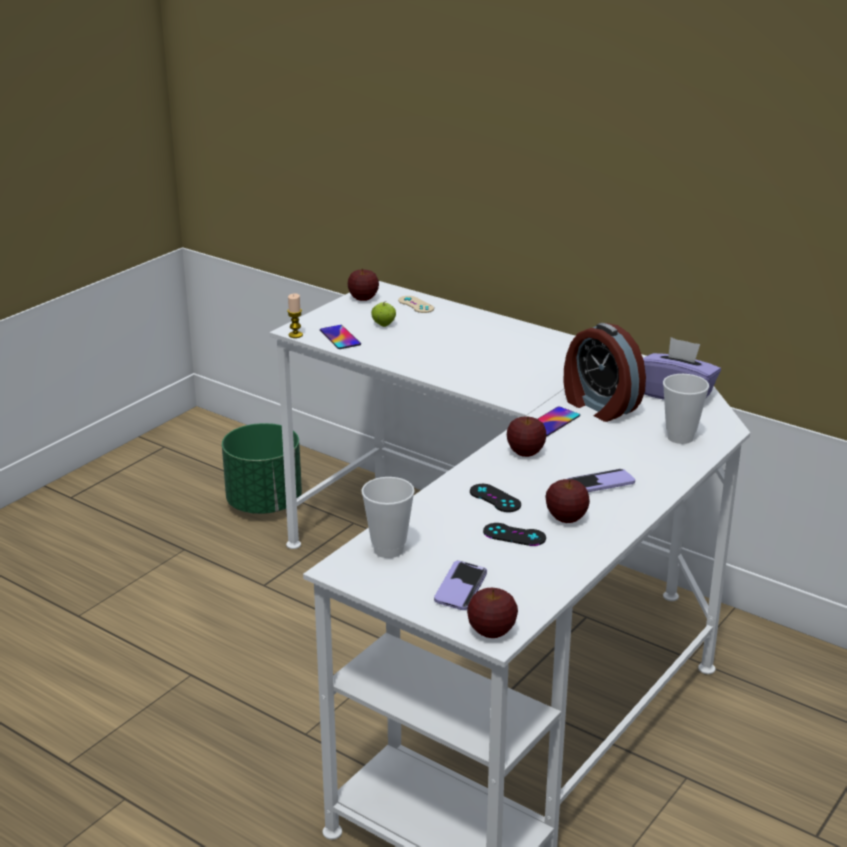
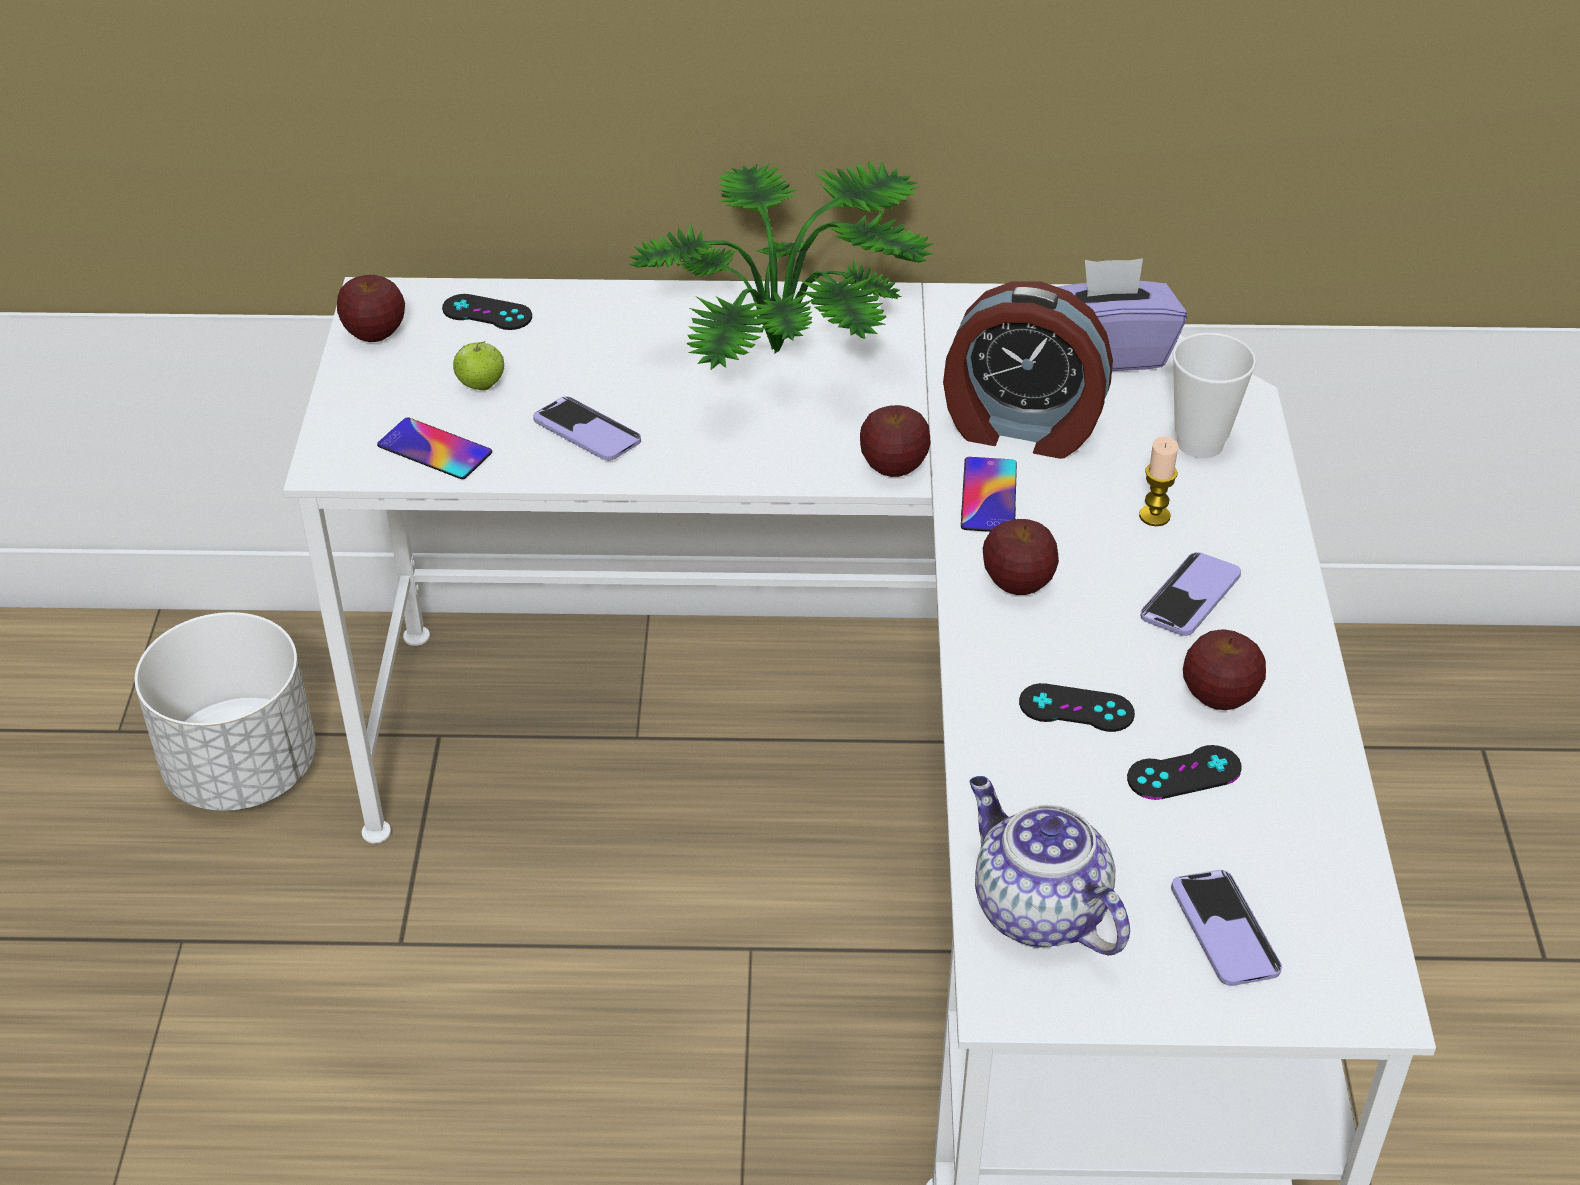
camera: 35 degrees left, 15 degrees up
green planter [222,423,302,514] -> white planter [135,612,316,811]
candle [287,293,303,338] -> candle moved to [1139,436,1178,526]
cup [361,477,415,558] -> teapot [969,776,1130,956]
beige game controller [398,296,434,313] -> black game controller [442,294,532,330]
apple [467,588,518,638] -> apple moved to [860,405,931,477]
none -> phone [533,396,641,461]
none -> potted plant [629,161,934,370]

